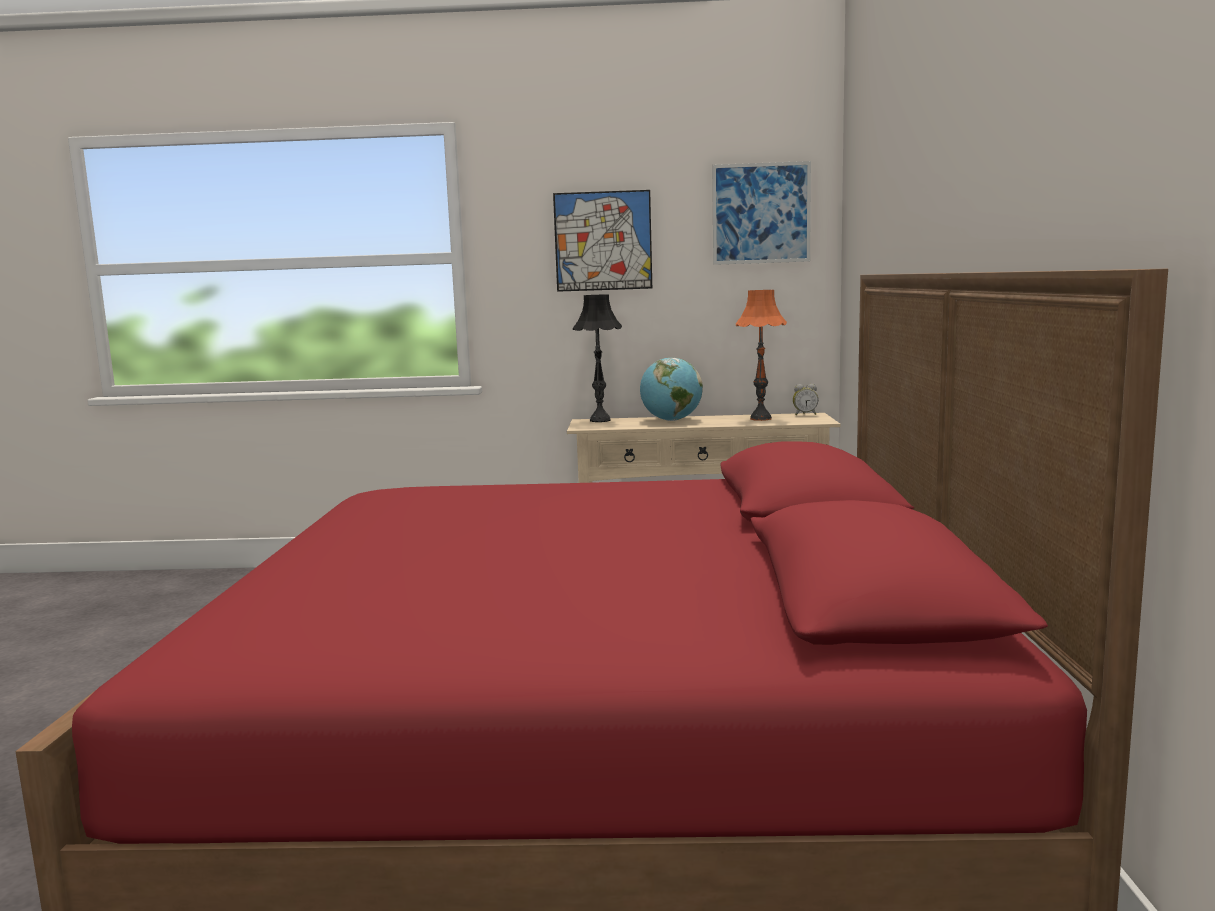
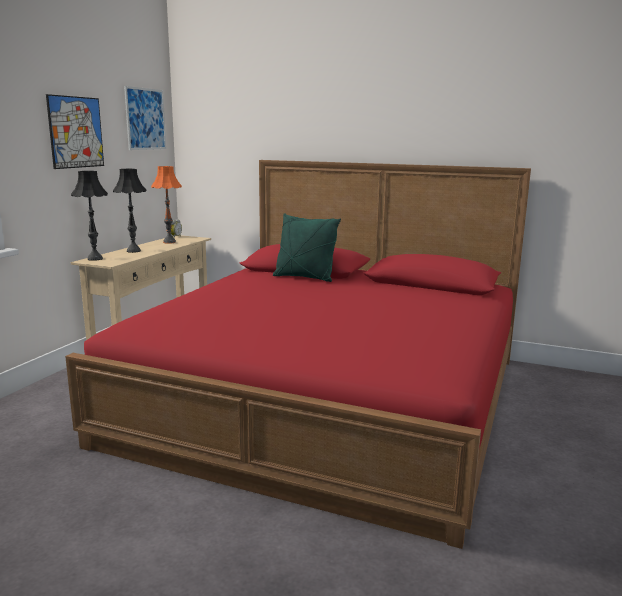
camera: 70 degrees left, 5 degrees up
globe [640,358,703,421] -> black table lamp [113,169,146,253]
none -> green pillow [273,213,341,282]

